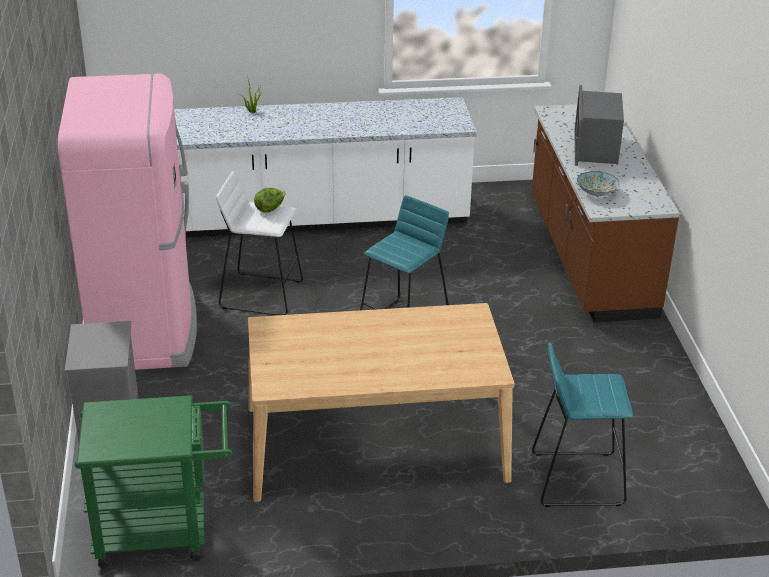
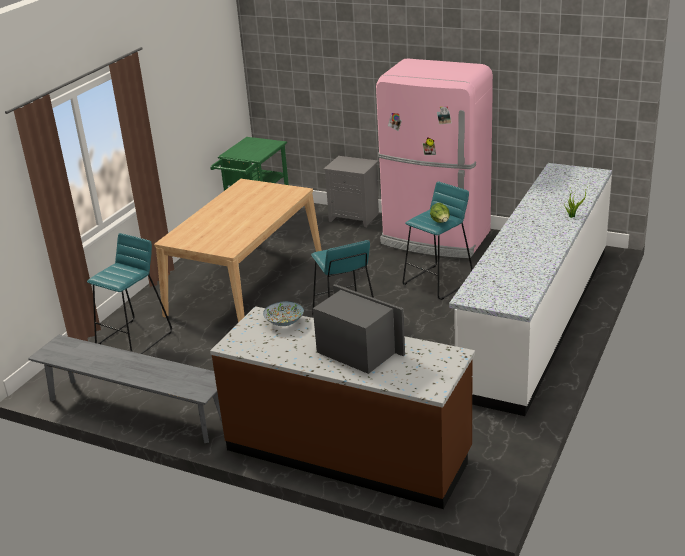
camera: 125 degrees right, 5 degrees down
white stool [216,171,303,315] -> turquoise stool [403,181,473,300]
none -> grey bench [28,335,222,443]

